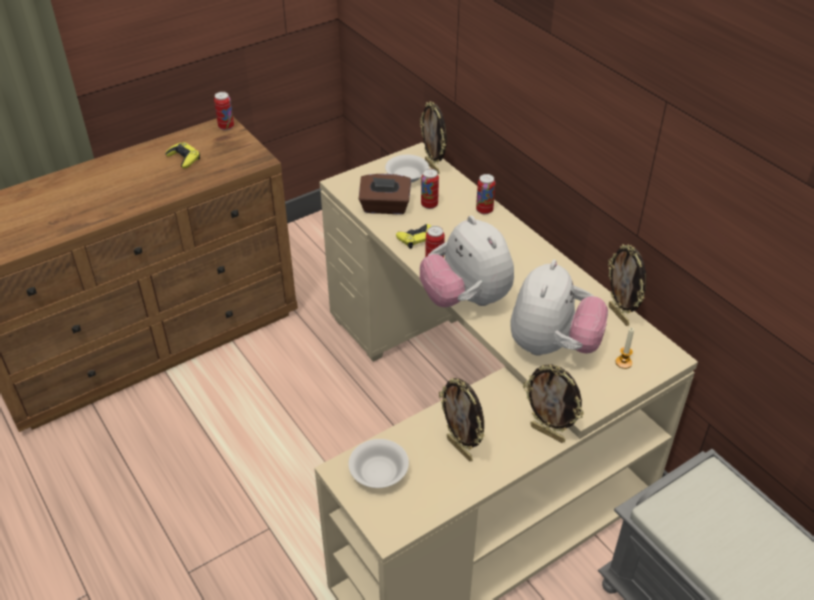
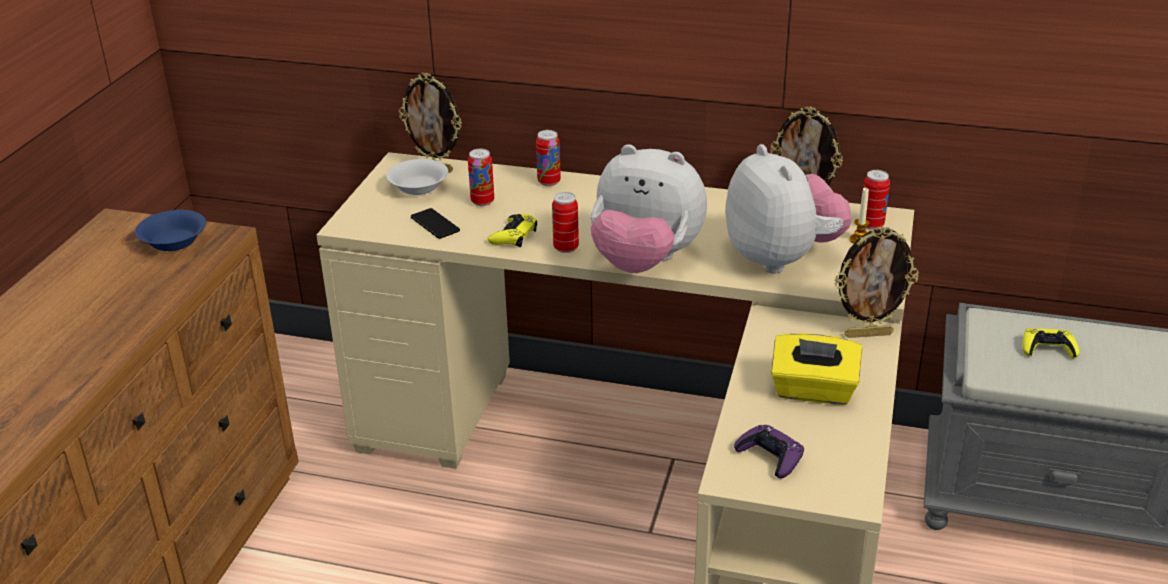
camera: 40 degrees left, 10 degrees down
yellow game controller [165,142,200,169] -> yellow game controller moved to [1023,328,1079,359]
can [214,92,234,130] -> can moved to [863,170,890,230]
white bowl [348,439,409,488] -> purple game controller [734,425,804,478]
brown tissue box [359,174,411,214] -> phone [411,208,460,239]
picture frame [439,378,484,461] -> yellow tissue box [771,333,862,405]
none -> blue bowl [135,210,206,251]

